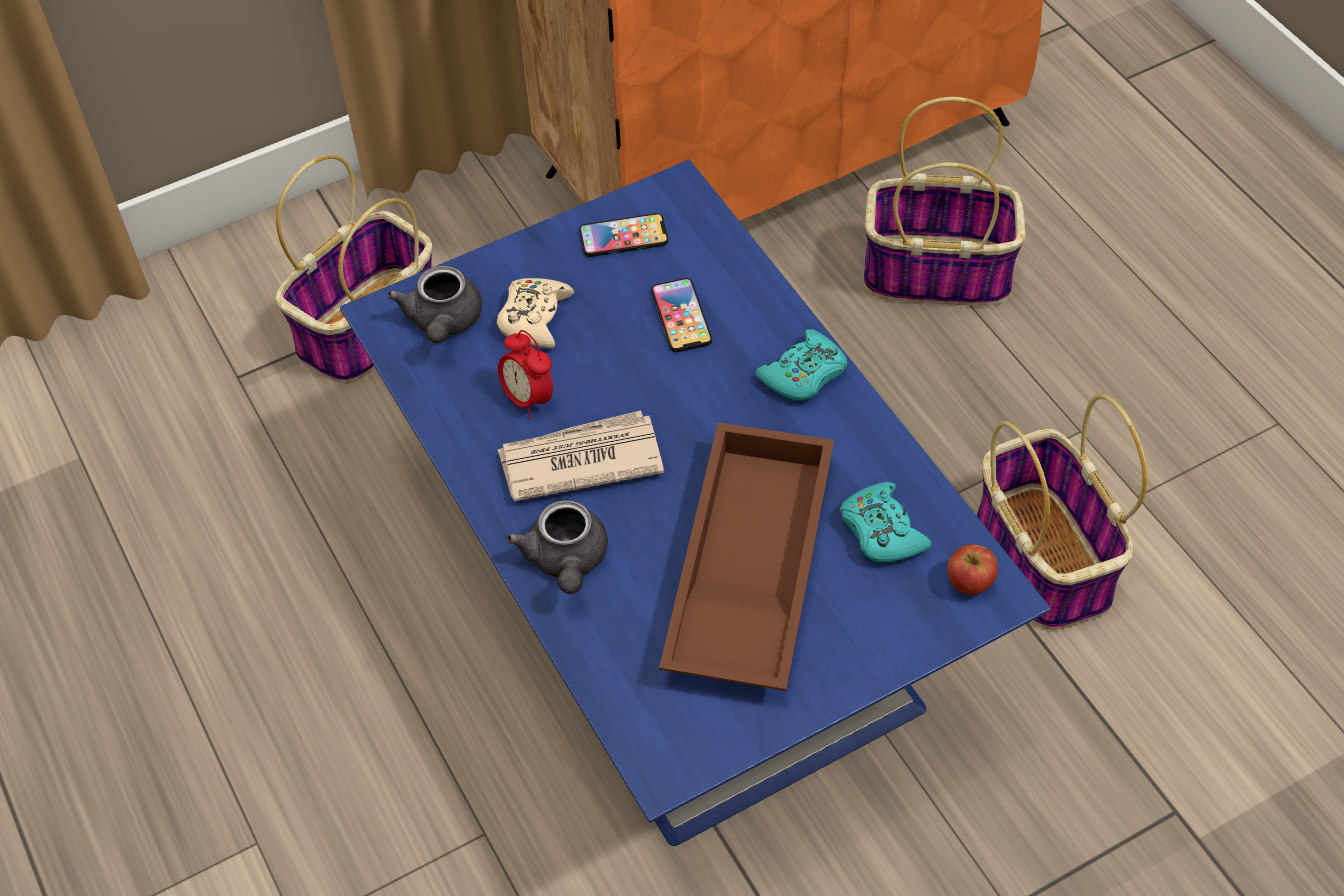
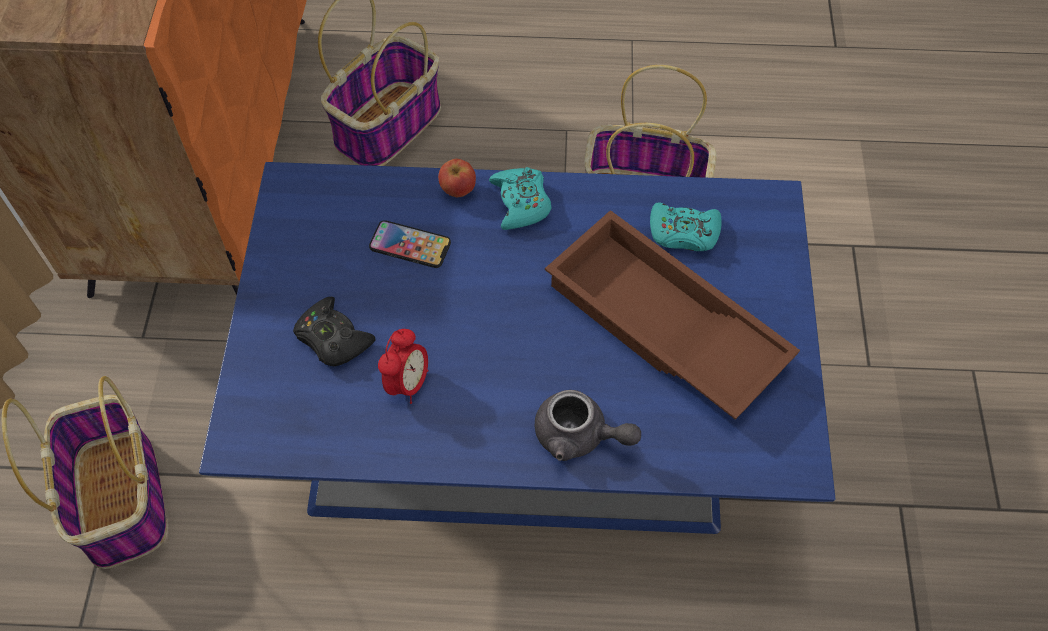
camera: 60 degrees left, 5 degrees up
grey teapot [387,266,482,344] -> none
beige game controller [497,278,574,348] -> black game controller [293,297,375,367]
alarm clock [498,330,553,419] -> alarm clock turned 60 degrees counterclockwise [378,329,428,404]
newspaper [498,410,664,501] -> none
phone [579,213,668,257] -> none
apple [947,544,998,595] -> apple moved to [438,159,476,197]

